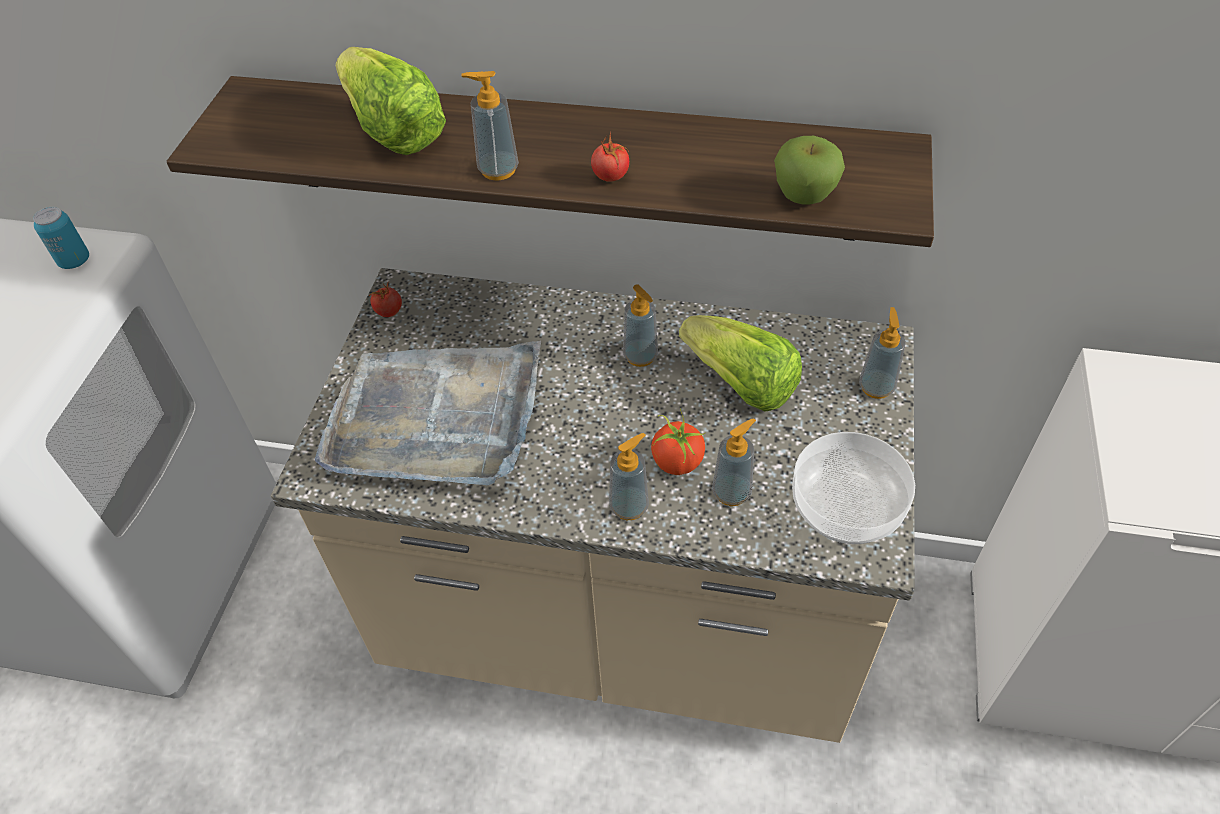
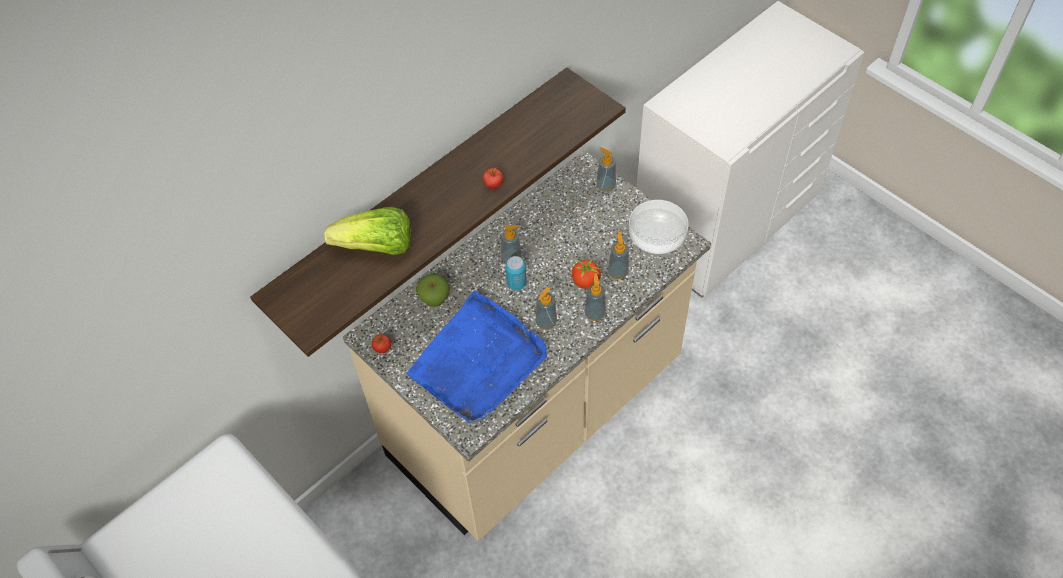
camera: 55 degrees left, 5 degrees up
can [33,207,89,269] -> can moved to [505,256,526,290]
grey tray [315,341,541,485] -> blue tray [406,291,547,423]
soap dispenser [461,71,519,181] -> soap dispenser moved to [536,287,557,330]
lettuce [679,315,802,412] -> none
apple [774,136,845,205] -> apple moved to [416,274,450,307]

